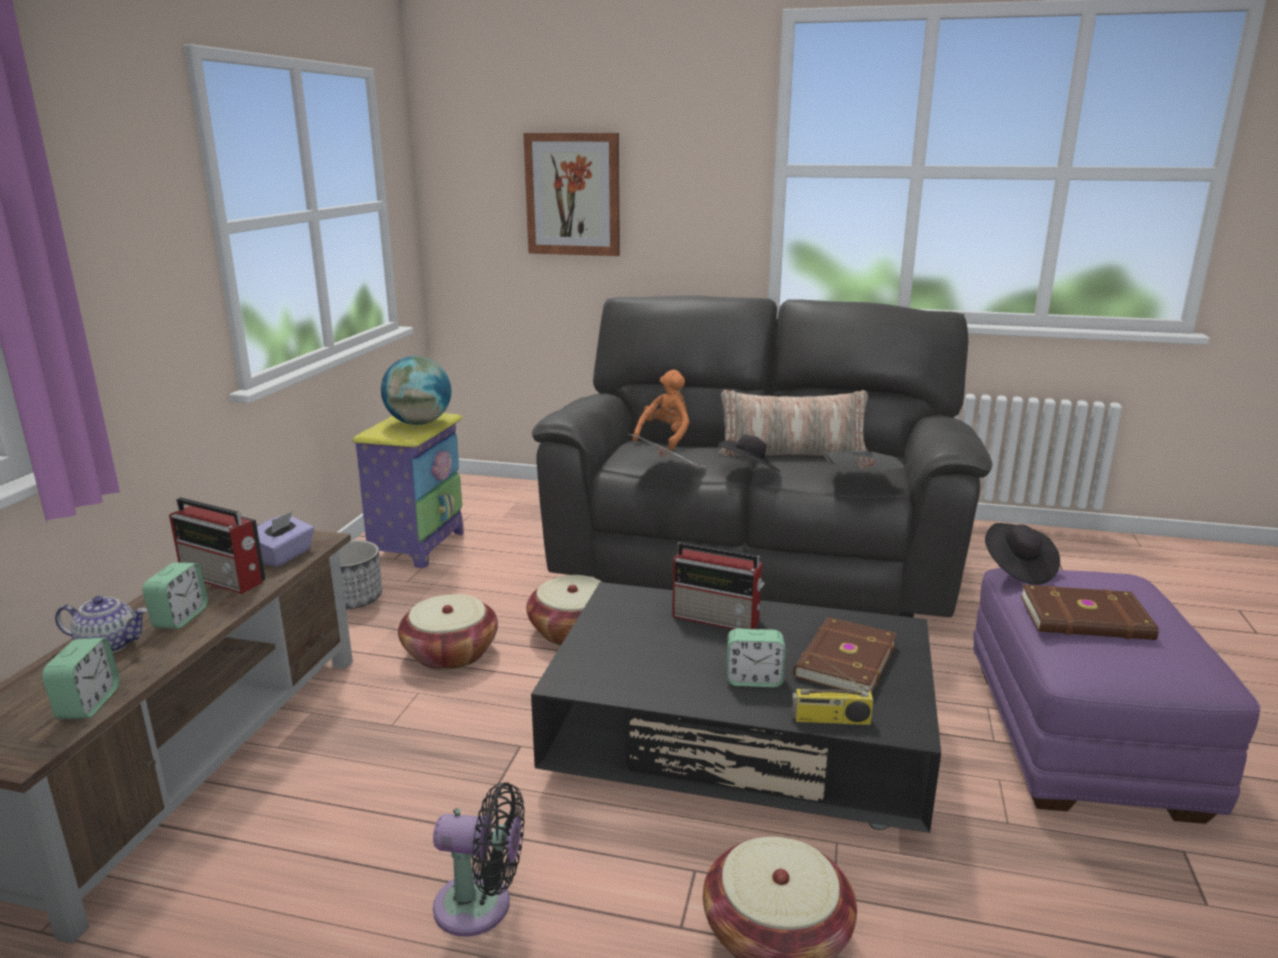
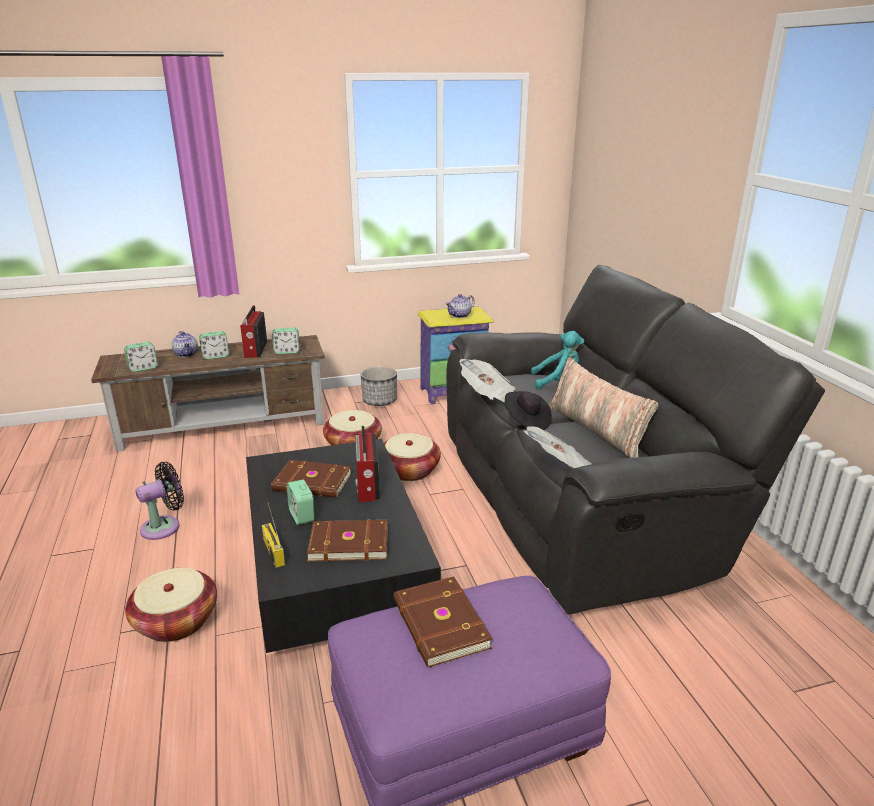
camera: 60 degrees right, 5 degrees up
purple tissue box [257,512,314,567] -> alarm clock [272,328,300,354]
globe [381,356,451,425] -> teapot [445,294,475,318]
black fan [433,782,525,937] -> black fan turned 105 degrees counterclockwise [135,462,184,540]
picture [523,133,620,256] -> none
orange plush toy [632,370,690,450] -> turquoise plush toy [531,331,584,389]
black hat [985,523,1060,585] -> none
none -> brown book [271,460,352,498]

